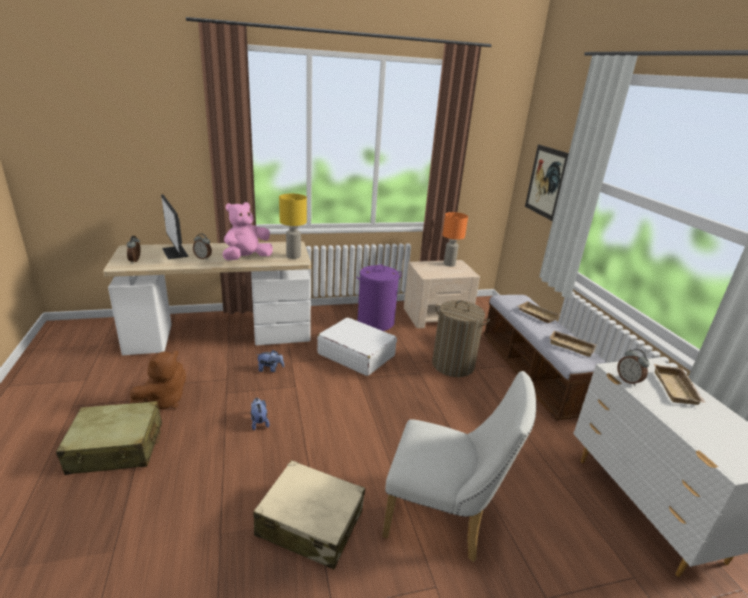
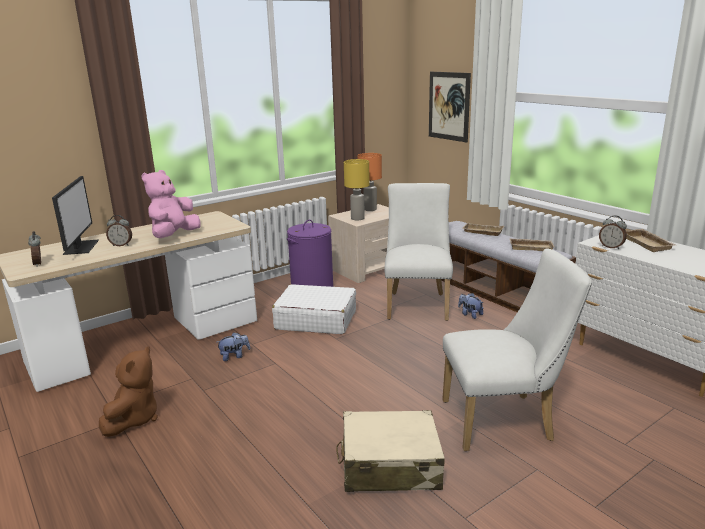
camera: 20 degrees left, 5 degrees down
beige suitcase [56,401,162,475] -> none
monitor [161,194,189,259] -> monitor turned 135 degrees counterclockwise [52,176,99,255]
plush toy [251,398,270,430] -> plush toy moved to [458,293,483,319]
yellow table lamp [279,194,307,259] -> yellow table lamp moved to [344,159,370,221]
laundry basket [432,300,490,377] -> white chair [384,183,453,321]

